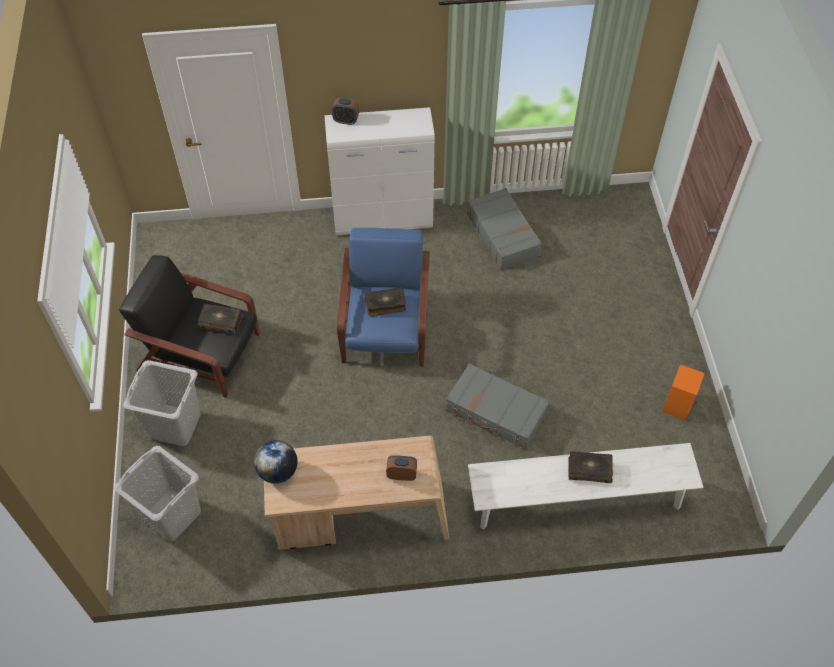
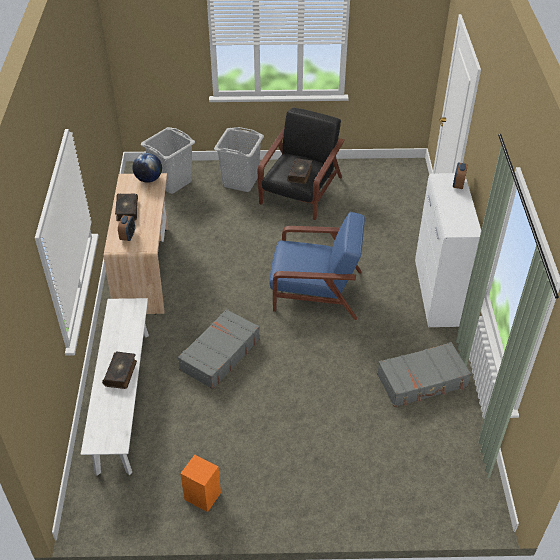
camera: 95 degrees right, 10 degrees down
book [365,287,406,317] -> book moved to [115,193,138,221]

